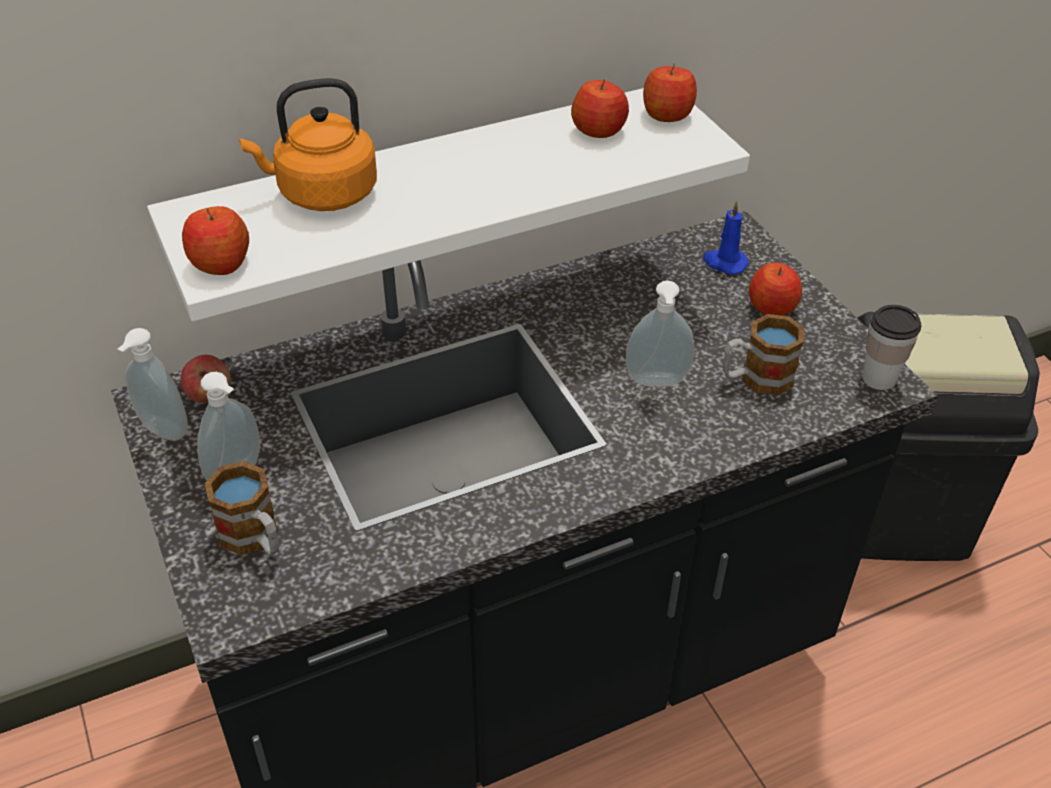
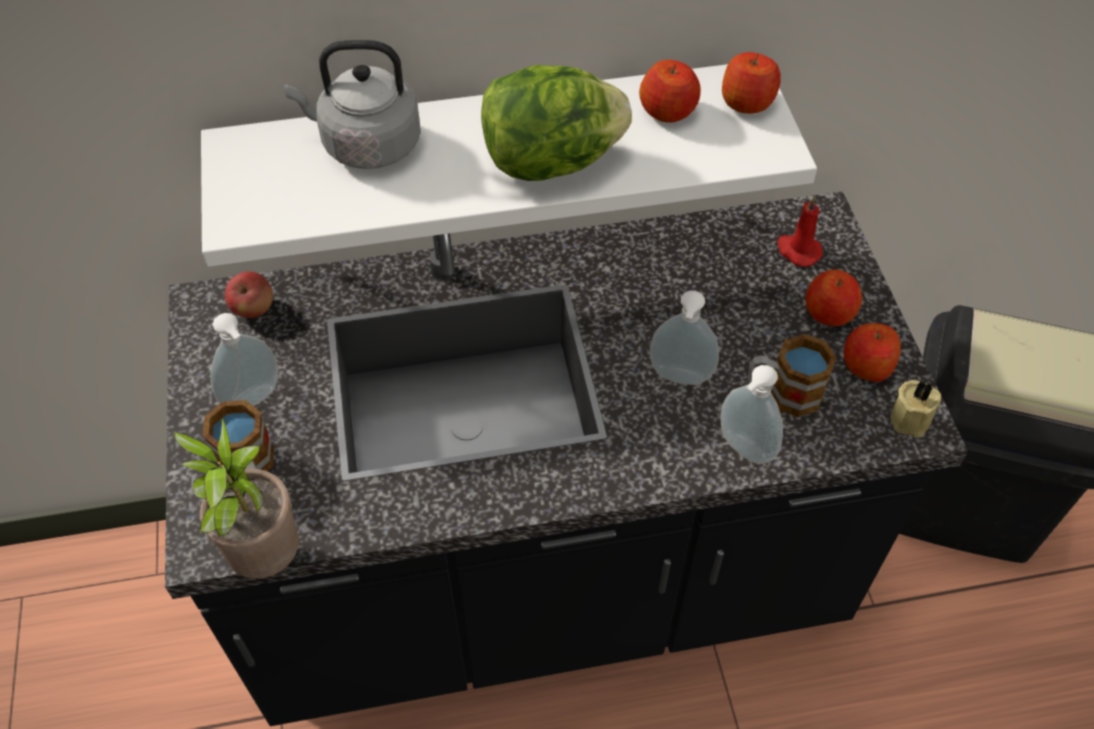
camera: 15 degrees right, 10 degrees up
soap dispenser [118,328,188,441] -> soap dispenser moved to [720,365,783,464]
apple [182,206,249,275] -> apple moved to [844,323,901,382]
orange kettle [239,78,377,211] -> grey kettle [284,40,421,169]
blue candle [703,200,749,274] -> red candle [777,196,823,267]
cup [862,305,922,390] -> beige candle [891,380,941,438]
none -> potted plant [174,417,299,579]
none -> lettuce [481,65,632,181]

